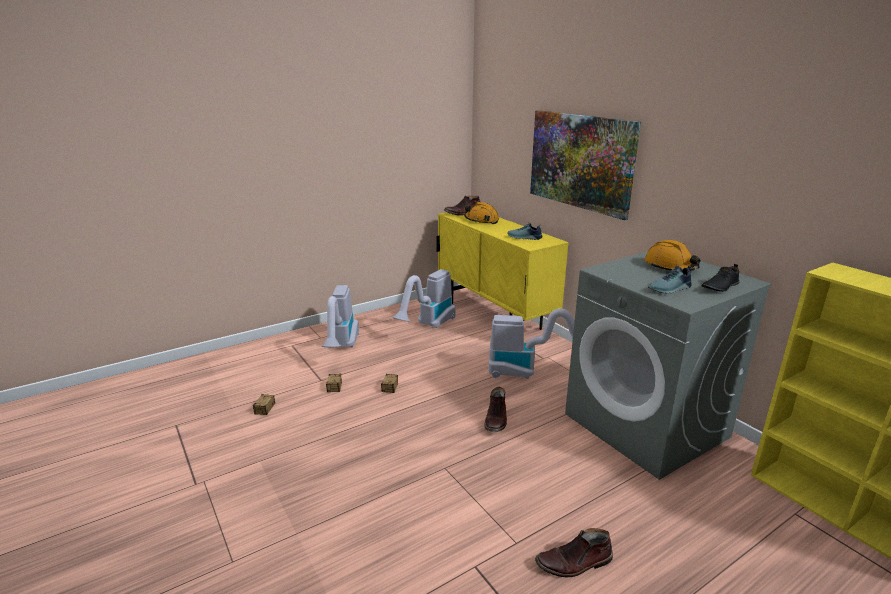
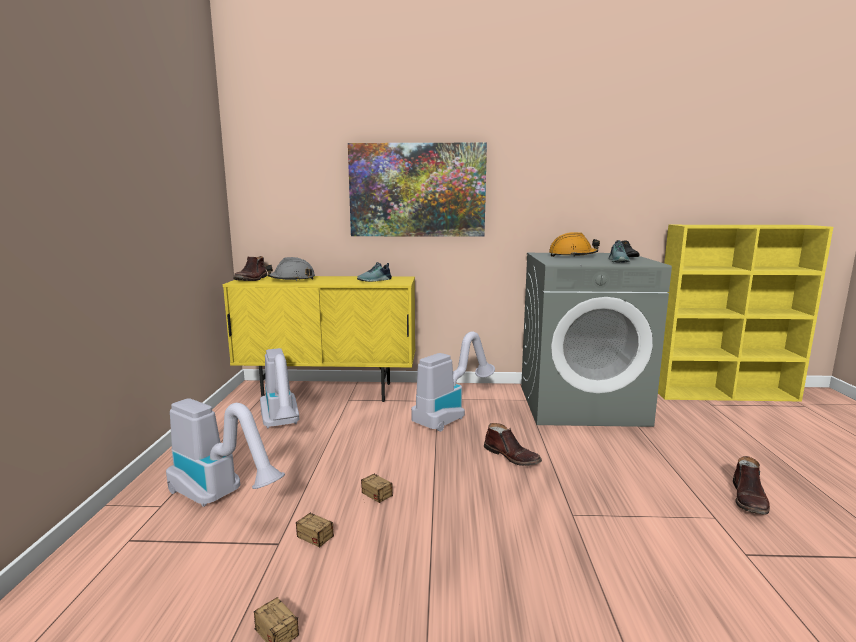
camera: 55 degrees left, 10 degrees down
orange hard hat [464,202,499,224] -> grey hard hat [266,257,315,281]

